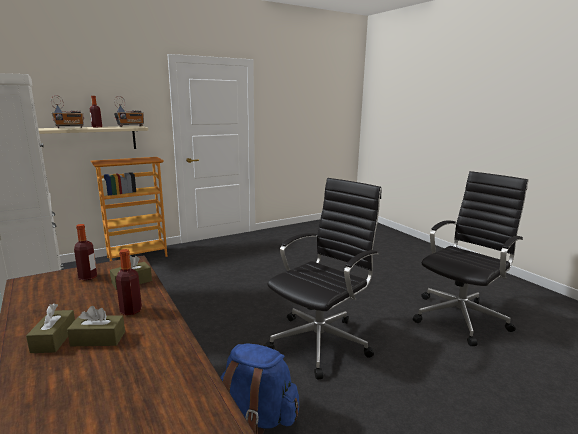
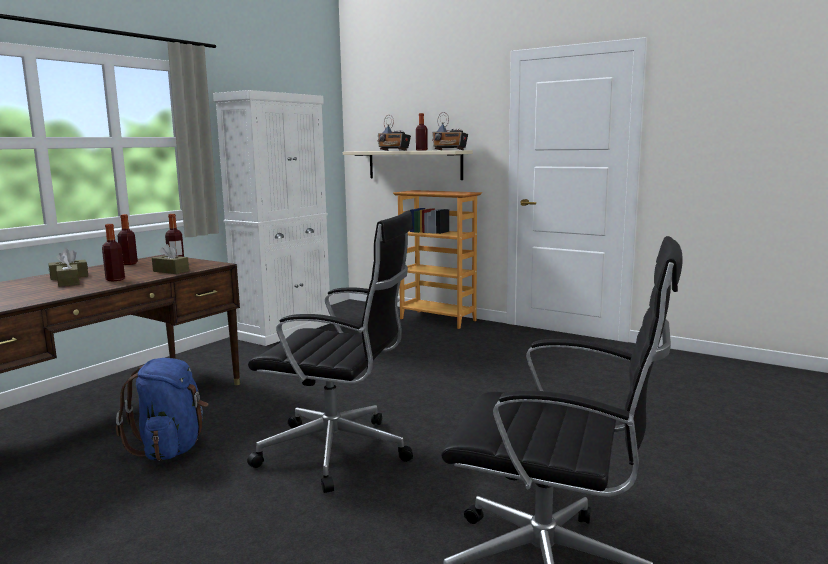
camera: 65 degrees right, 5 degrees down
none -> bottle [118,214,138,265]

